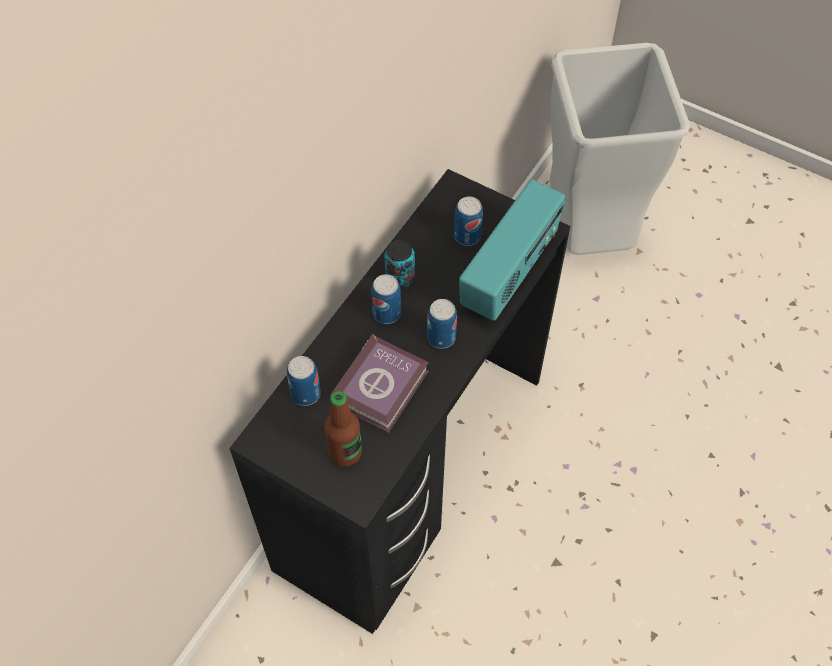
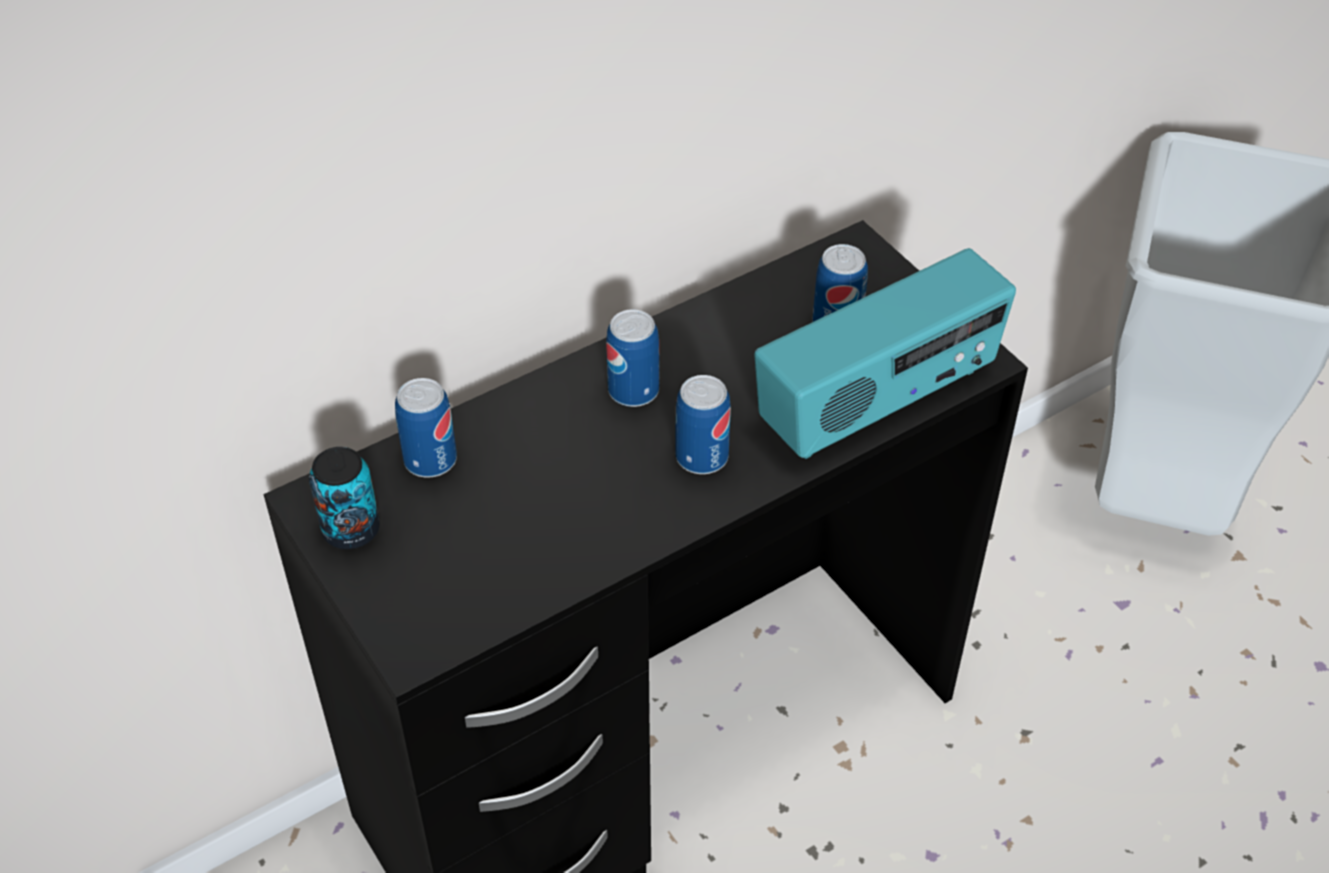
camera: 25 degrees right, 10 degrees down
bottle [324,391,362,466] -> none
book [330,334,429,434] -> none
can [385,240,415,290] -> can moved to [309,447,380,549]

